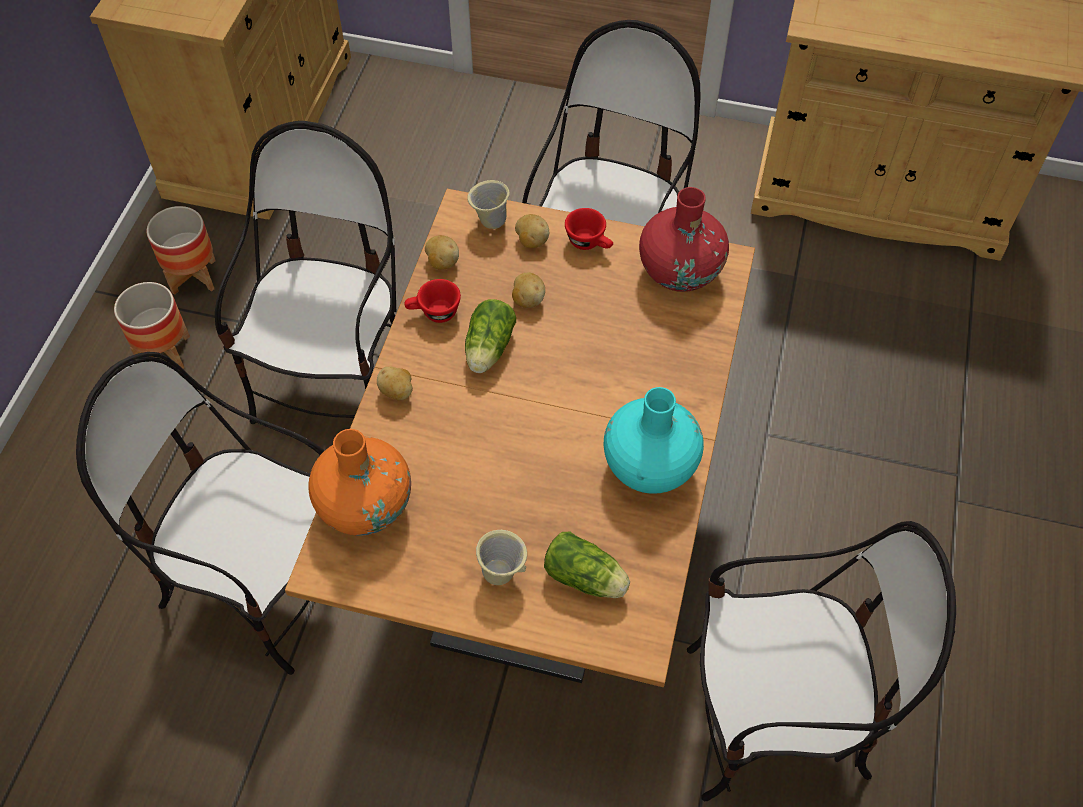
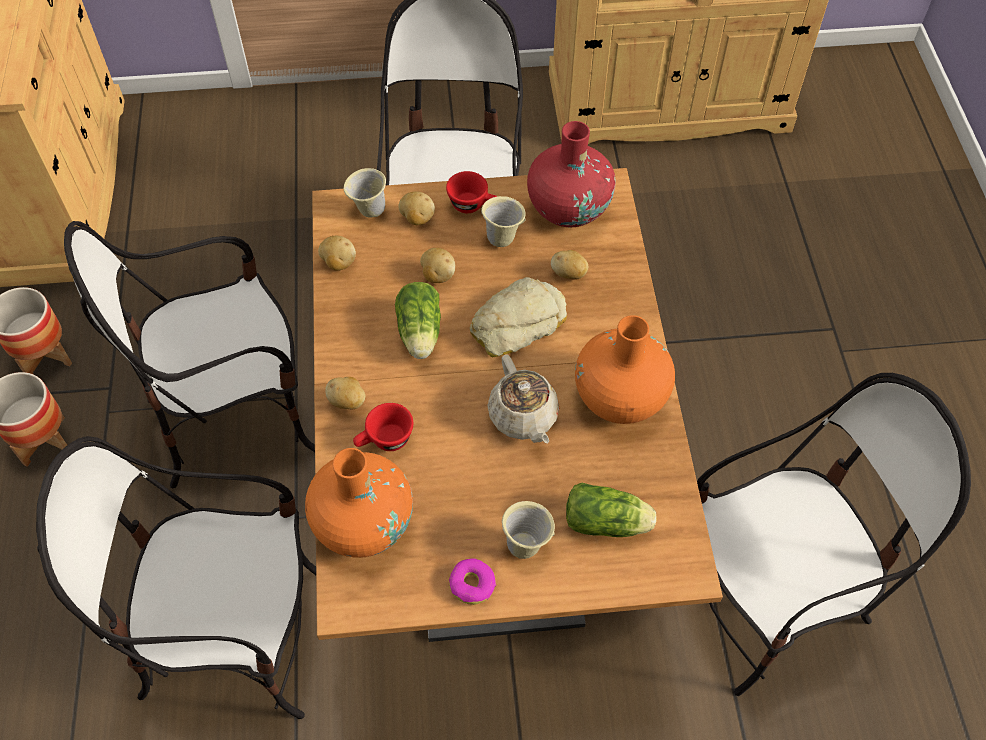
camera: 20 degrees left, 0 degrees up
chair [215,121,396,424] -> chair turned 105 degrees counterclockwise [64,221,315,488]
red cup [404,279,461,323] -> red cup moved to [353,403,413,451]
turquoise vase [604,387,704,494] -> orange vase [575,315,675,424]
none -> donut [449,558,496,605]
none -> bread [470,277,567,357]
none -> beige mug [481,196,526,247]
none -> beige teapot [487,355,559,444]
none -> potato [551,250,588,280]

